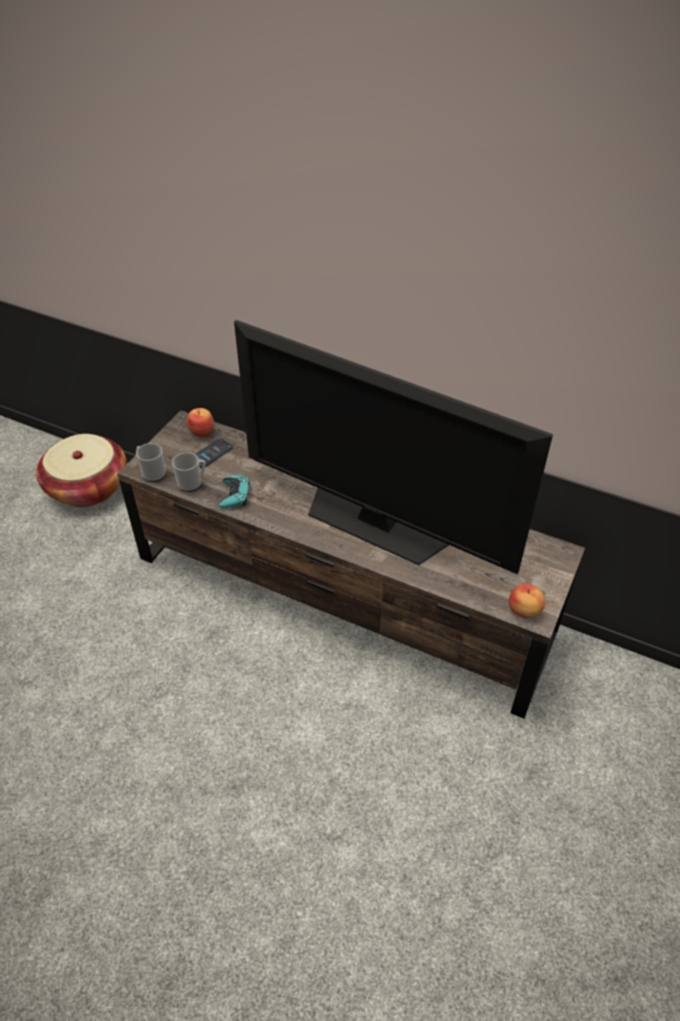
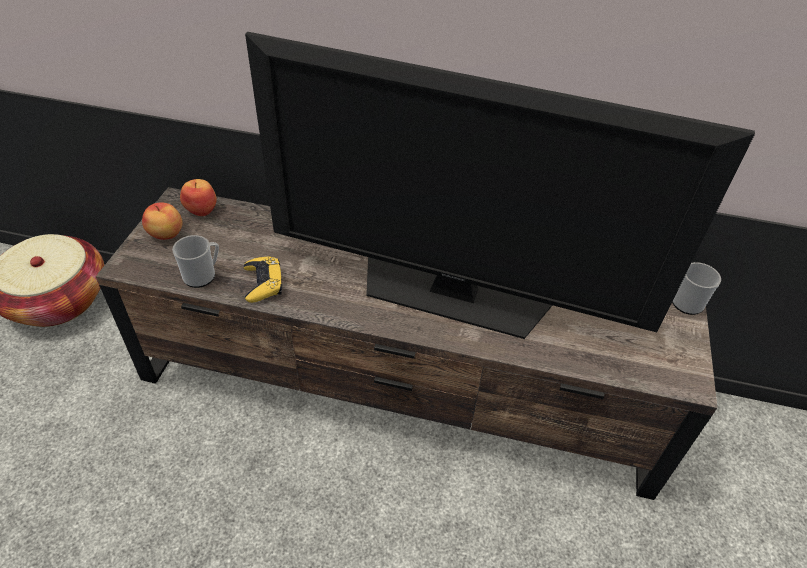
camera: 15 degrees left, 0 degrees up
mug [136,443,166,482] -> mug moved to [672,262,721,315]
phone [195,438,233,468] -> none
turquoise game controller [218,475,250,508] -> yellow game controller [243,257,282,303]
apple [509,584,545,618] -> apple moved to [142,202,182,240]

